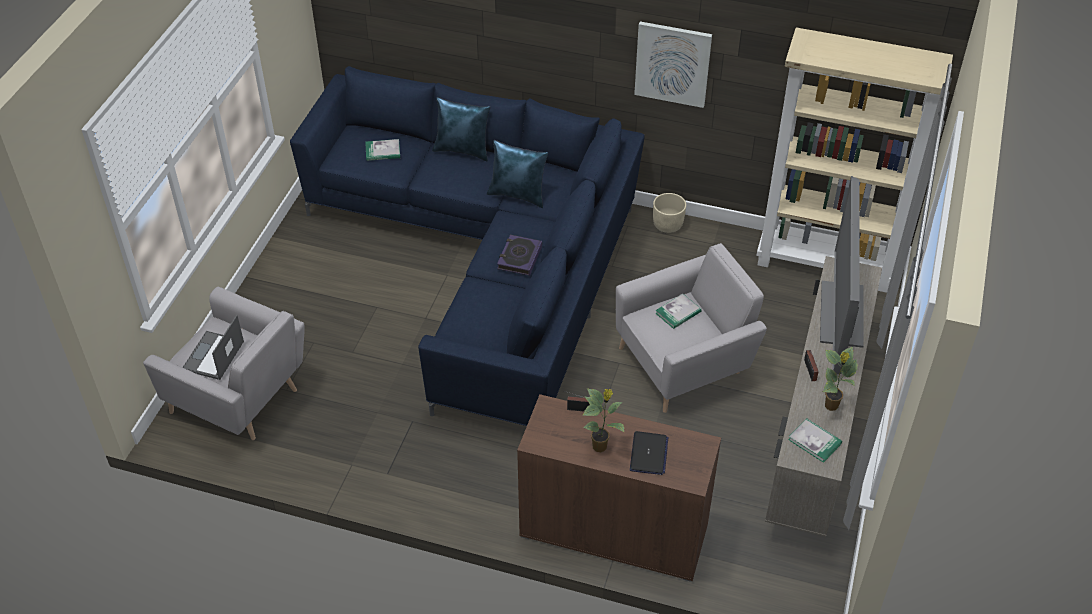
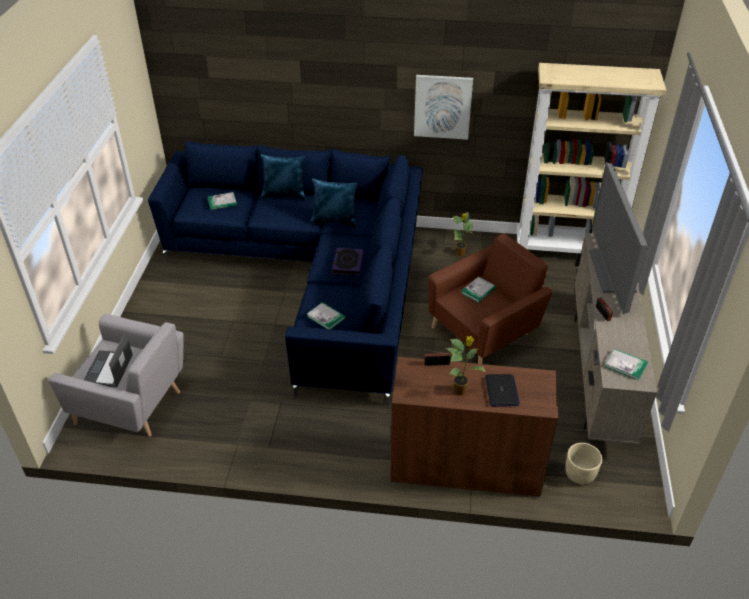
camera: 10 degrees left, 5 degrees down
grey armchair [616,243,767,413] -> brown armchair [428,233,553,364]
beige planter [653,193,686,233] -> beige planter moved to [565,443,602,484]
potted plant [823,346,858,411] -> potted plant moved to [453,212,473,256]
none -> book [307,302,345,329]

